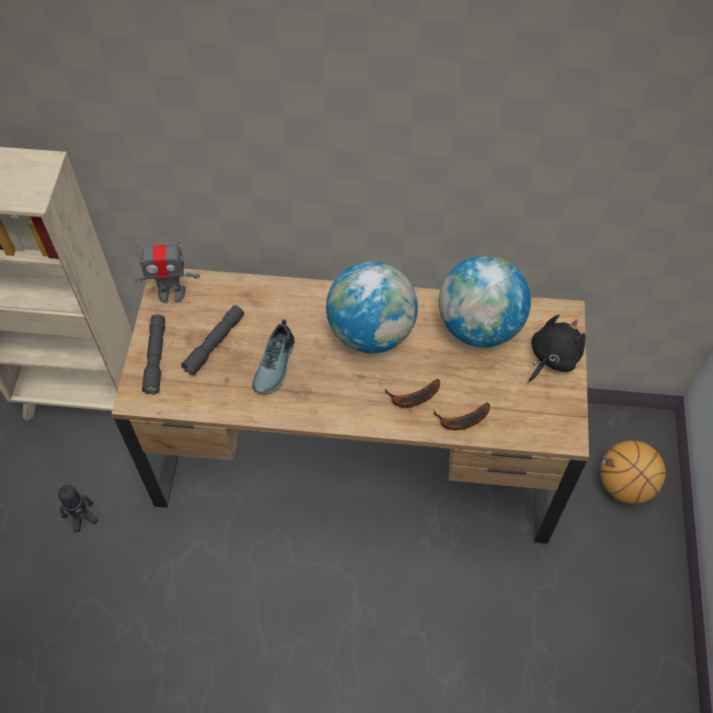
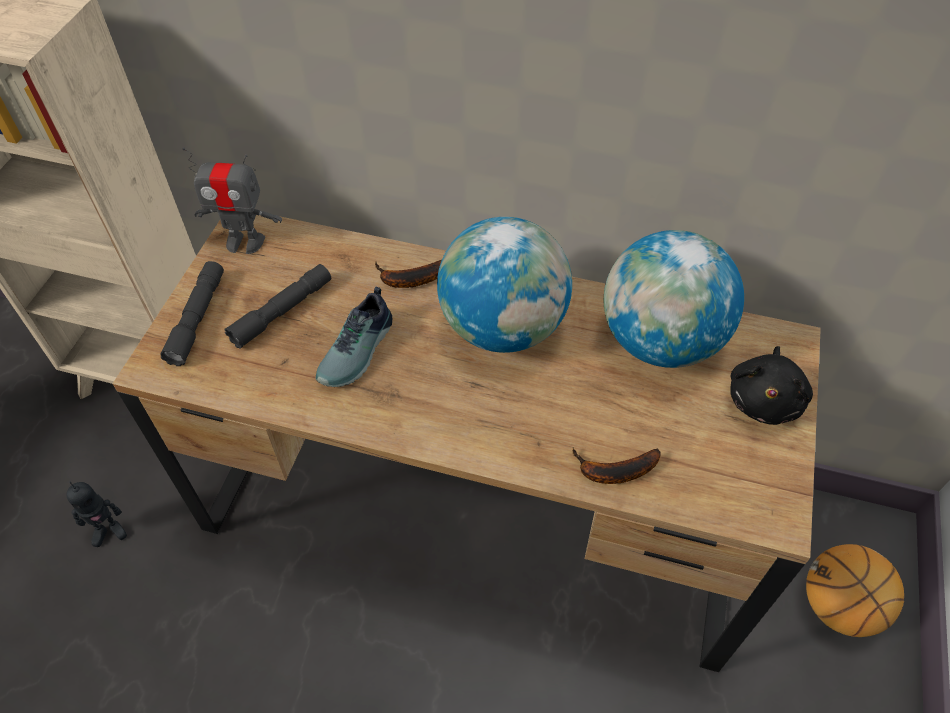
camera: 10 degrees right, 5 degrees down
banana [384,379,440,408] -> banana moved to [375,260,442,288]
black plush toy [529,314,585,382] -> black plush toy turned 150 degrees clockwise [730,346,813,425]

